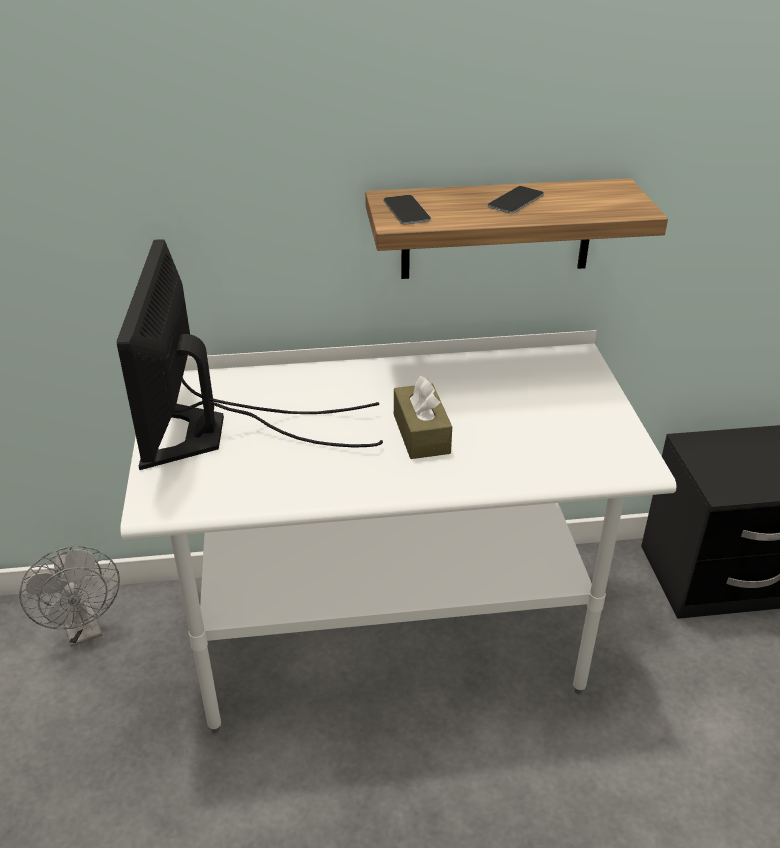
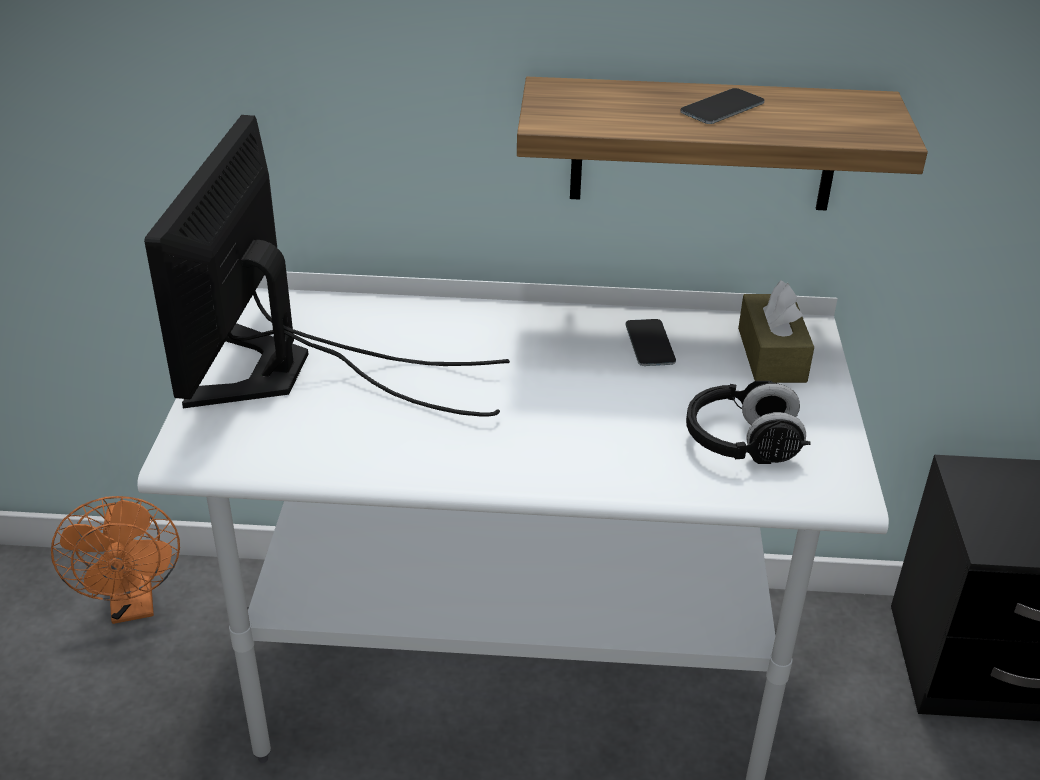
camera: 10 degrees right, 0 degrees up
grey fan [19,546,120,647] -> orange fan [51,496,180,624]
phone [384,195,431,225] -> phone moved to [626,319,676,366]
brown tissue box [394,375,452,459] -> brown tissue box moved to [738,280,814,383]
none -> black headphones [686,380,811,464]

